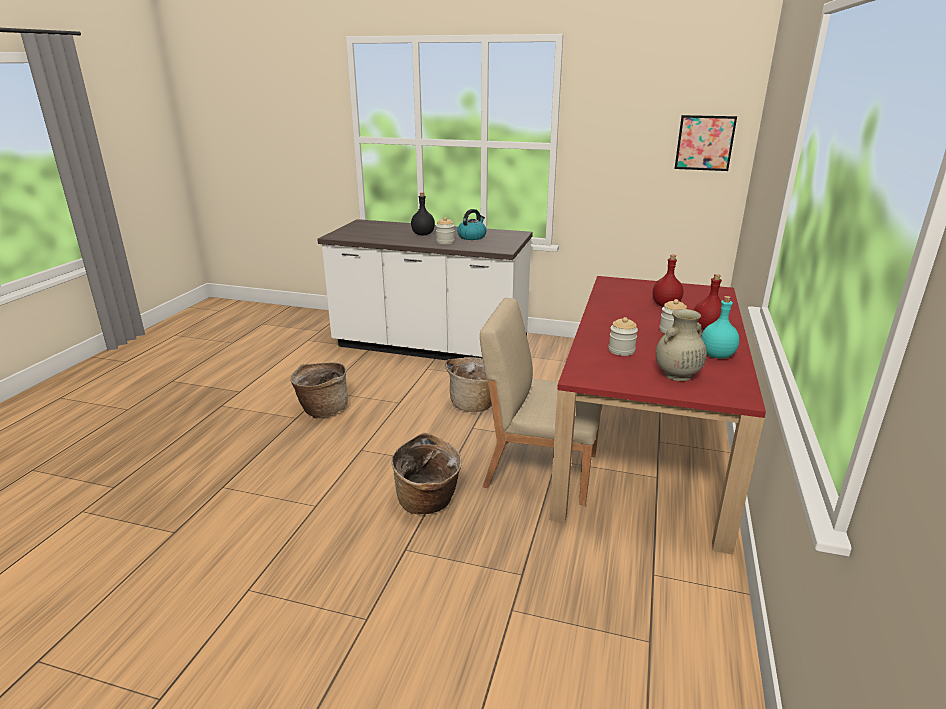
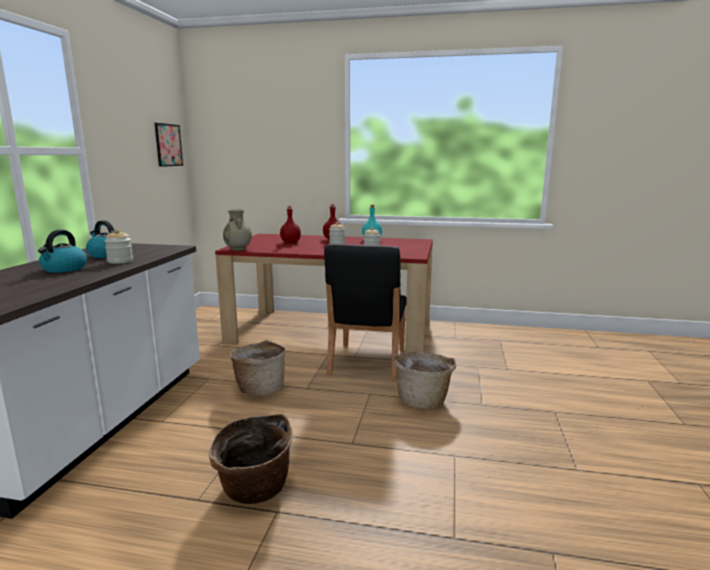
camera: 95 degrees left, 10 degrees down
black bottle [411,192,435,235] -> kettle [38,230,87,273]
beige chair [480,297,603,506] -> black chair [324,244,407,381]
beige vase [655,309,707,381] -> beige vase moved to [223,209,252,251]

